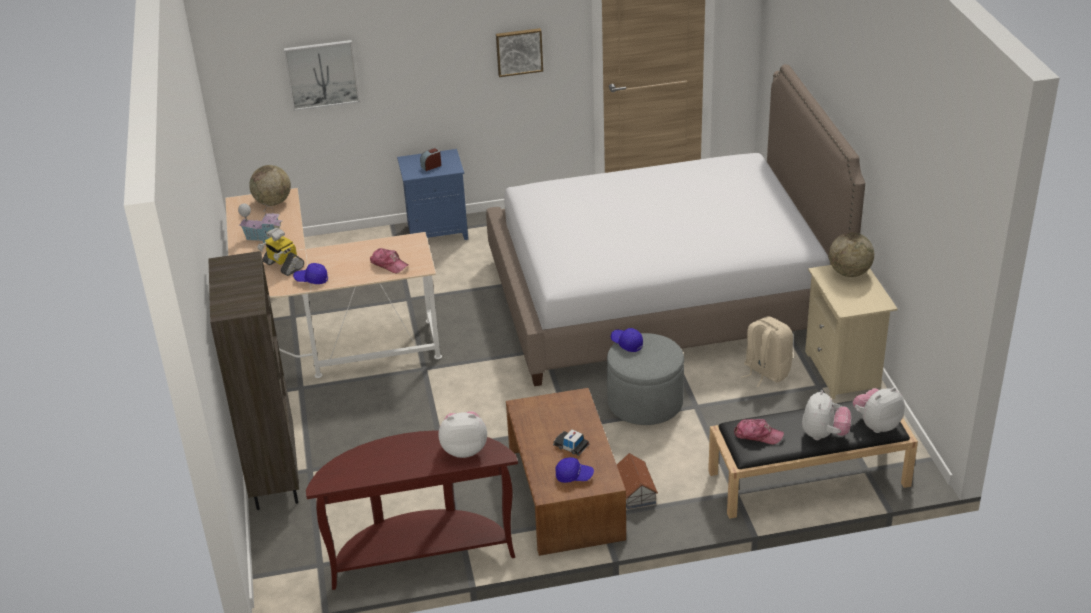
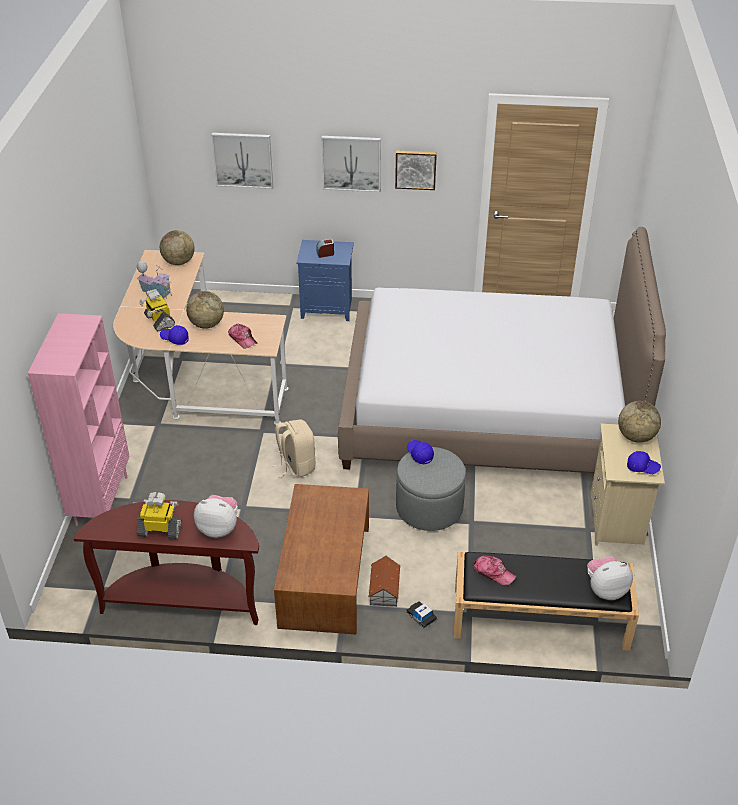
camera: 15 degrees right, 5 degrees up
brown bookcase [208,251,299,510] -> pink bookcase [28,313,130,526]
toy car [553,429,589,456] -> toy car moved to [406,601,437,629]
blue cap [555,457,594,483] -> blue cap moved to [627,451,661,474]
beige backpack [741,317,793,387] -> beige backpack moved to [272,420,315,478]
plush toy [802,390,851,440] -> none
none -> toy robot [137,492,182,539]
none -> globe [186,291,224,329]
none -> picture [322,136,381,192]

